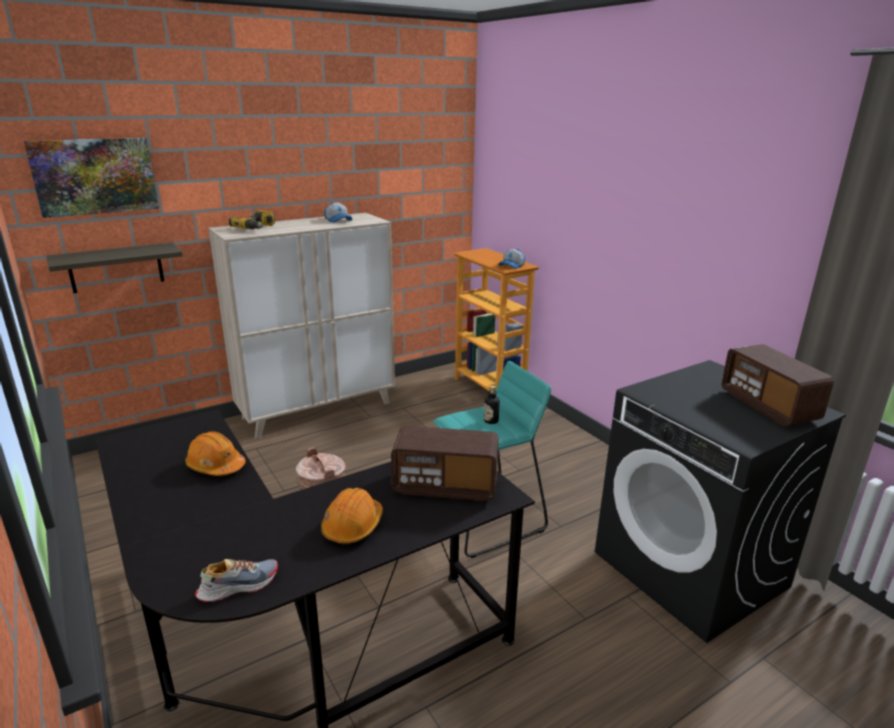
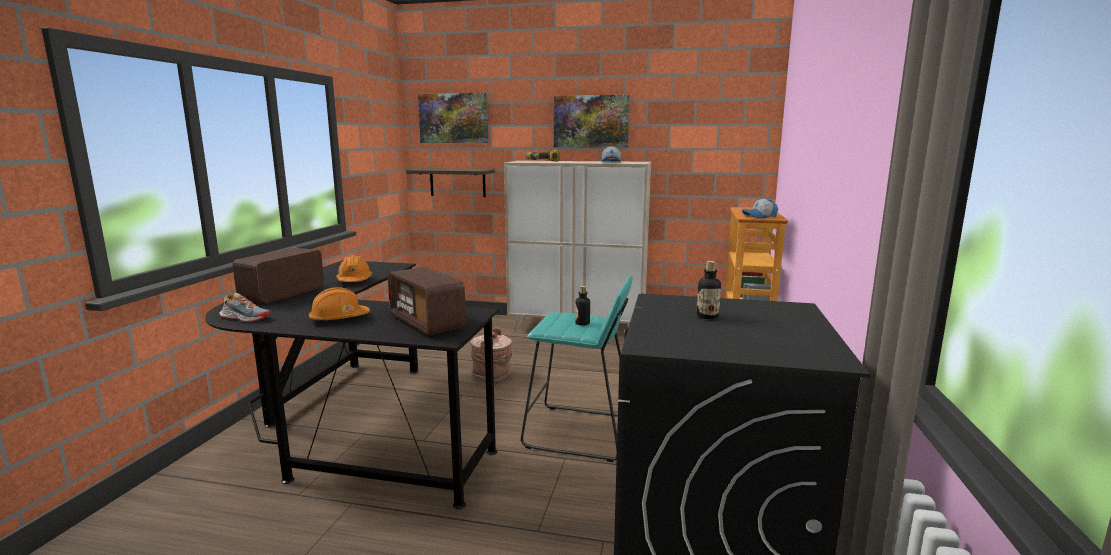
camera: 45 degrees right, 10 degrees down
radio [722,344,834,426] -> radio moved to [232,248,324,304]
none -> picture [554,95,630,148]
none -> bottle [696,261,721,319]

